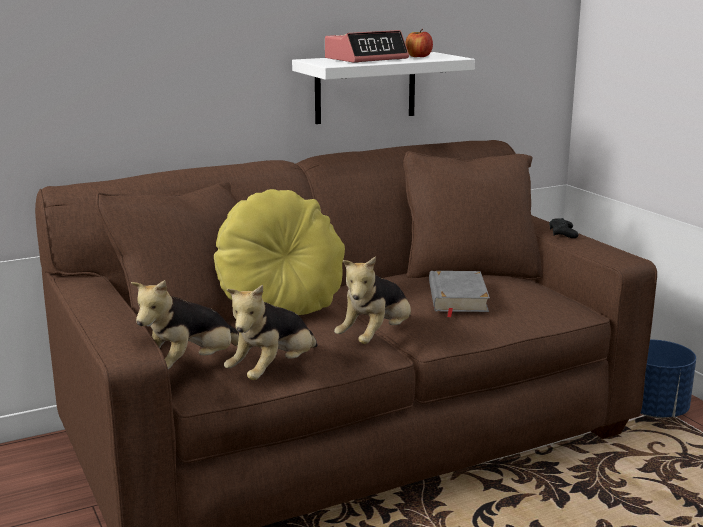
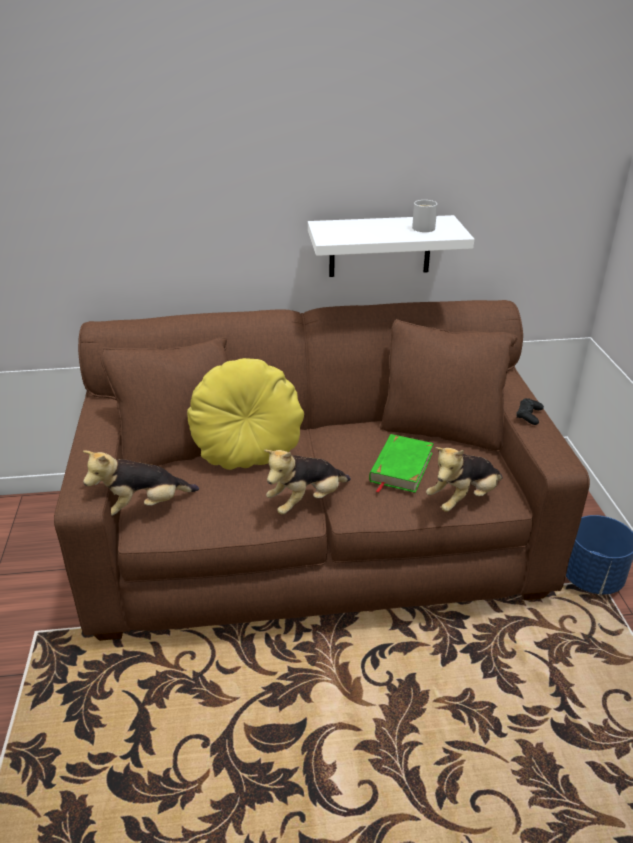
camera: 20 degrees right, 15 degrees up
plush toy [224,285,318,380] -> plush toy moved to [426,447,503,512]
alarm clock [325,30,409,63] -> none
apple [405,29,433,57] -> white mug [412,200,437,232]
grey book [429,271,490,317] -> green book [369,434,434,493]

